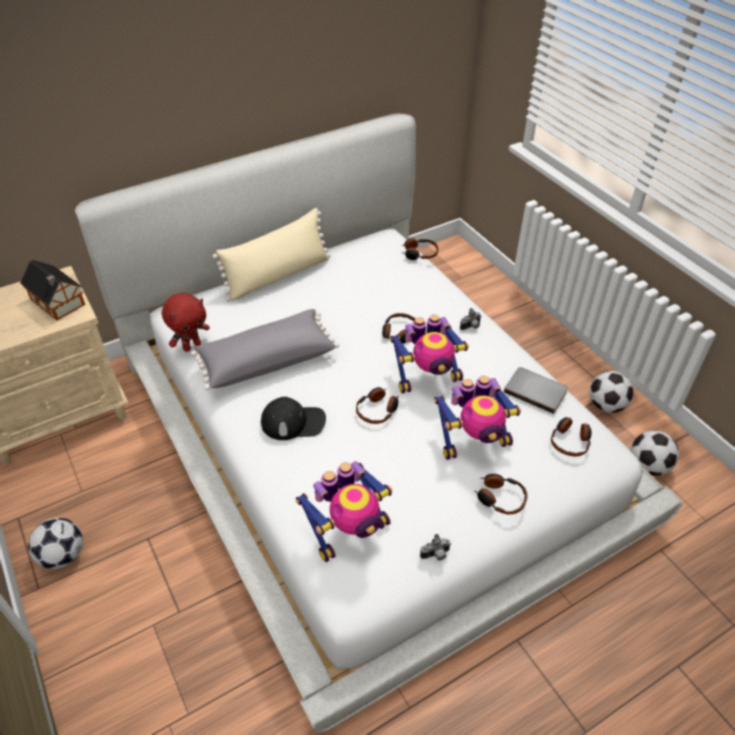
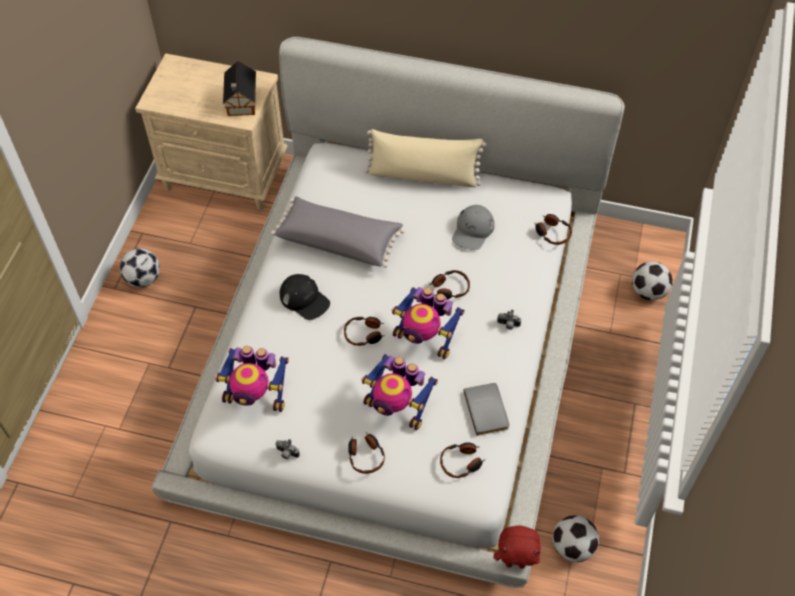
camera: 45 degrees right, 10 degrees up
red plush toy [162,293,210,352] -> red plush toy moved to [494,525,541,569]
football [589,371,634,413] -> football moved to [632,261,672,300]
none -> grey cap [452,205,494,250]

